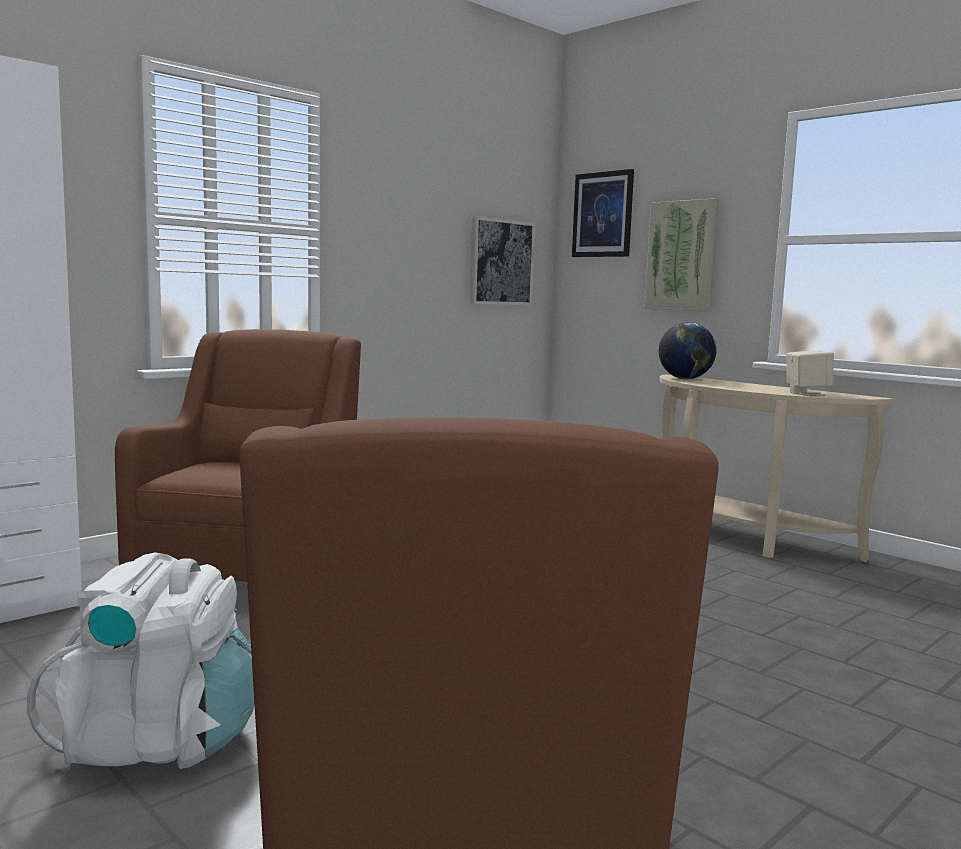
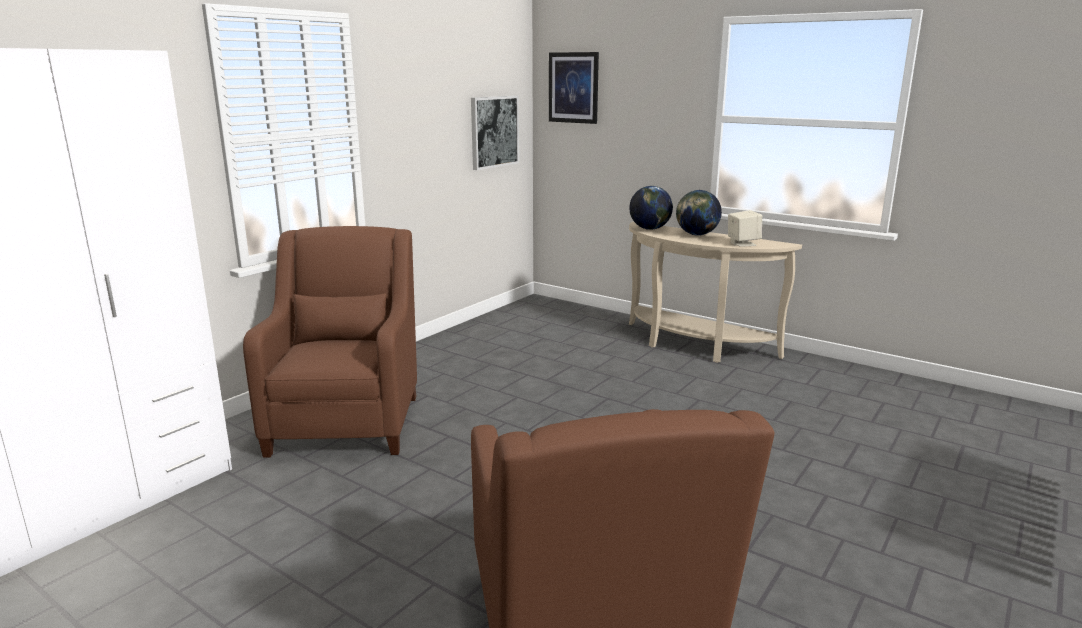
camera: 10 degrees left, 10 degrees up
white backpack [27,552,254,769] -> none
picture [645,198,719,312] -> none
none -> globe [676,190,722,236]

